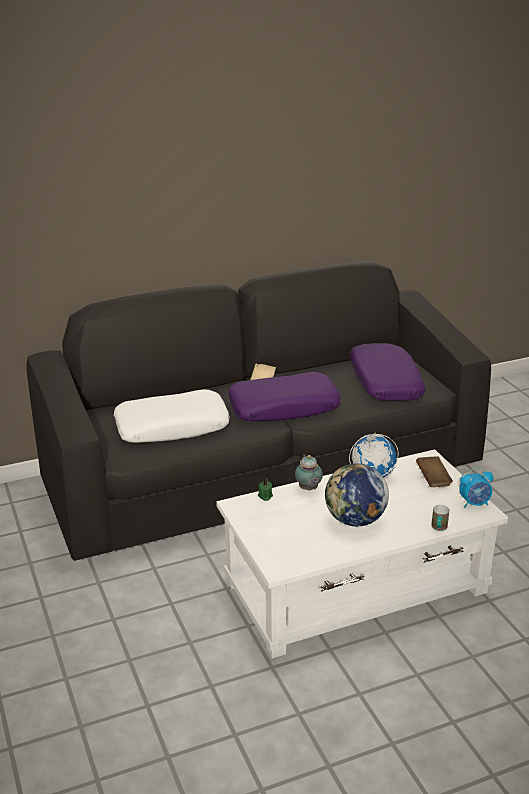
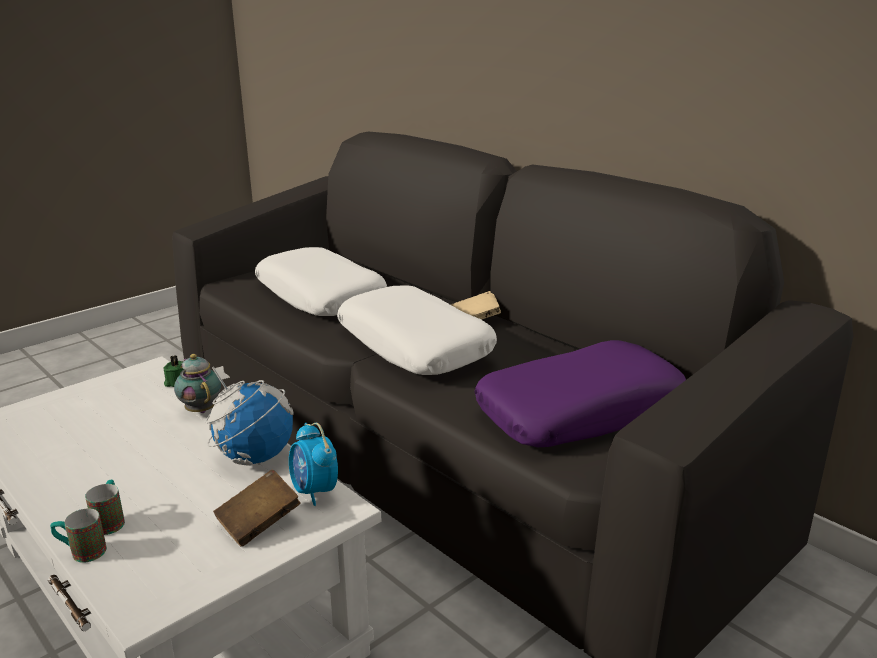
camera: 70 degrees right, 5 degrees down
purple pillow [228,372,340,421] -> white pillow [337,285,497,375]
teapot [295,455,323,491] -> teapot turned 90 degrees clockwise [174,354,221,413]
globe [325,463,389,526] -> none
alarm clock [459,467,493,508] -> alarm clock moved to [289,423,338,506]
none -> mug [85,480,125,535]

